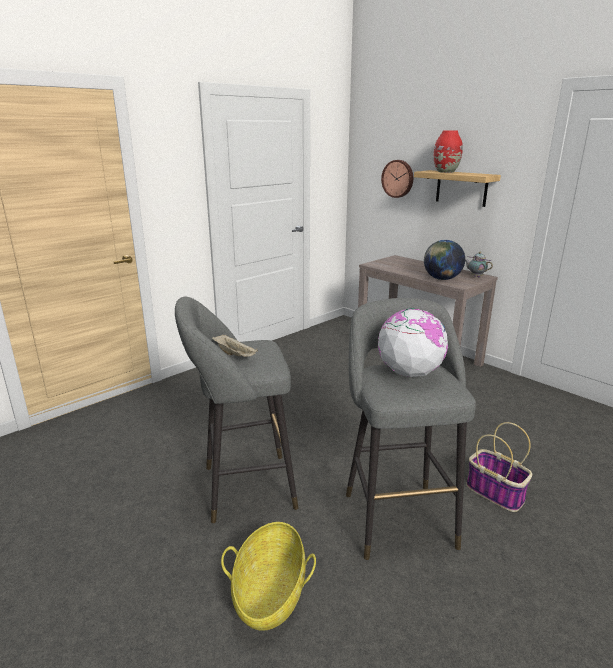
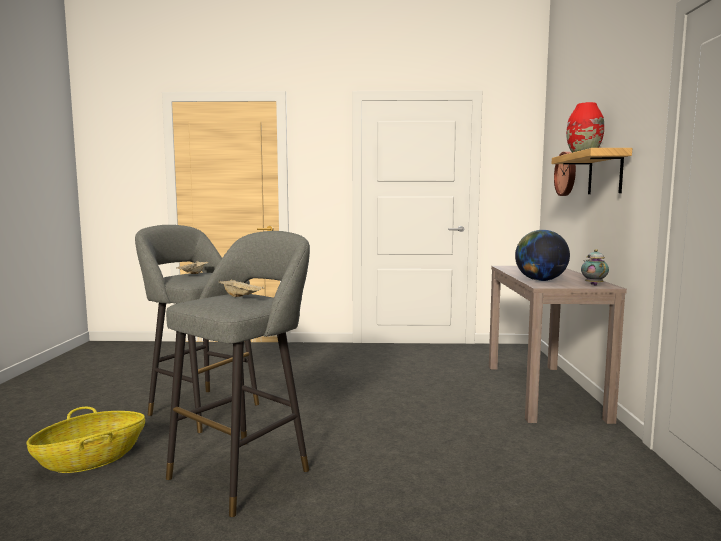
camera: 45 degrees right, 15 degrees down
globe [378,308,448,377] -> beige tray [218,280,264,297]
basket [467,422,532,512] -> none

